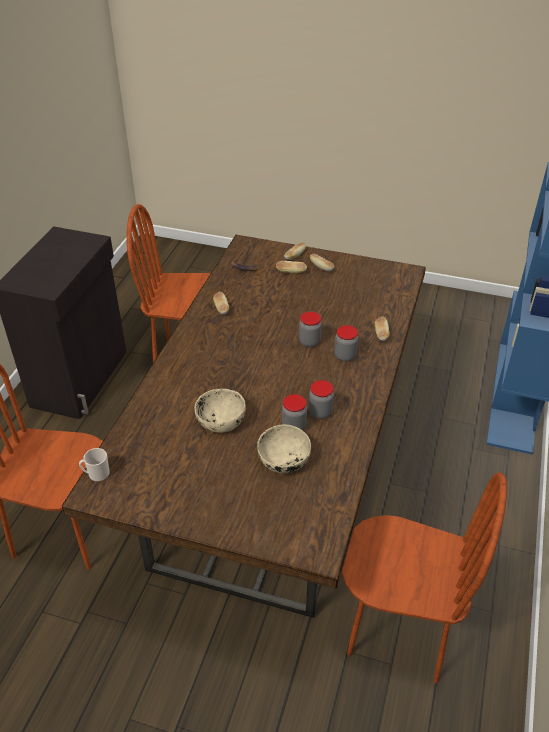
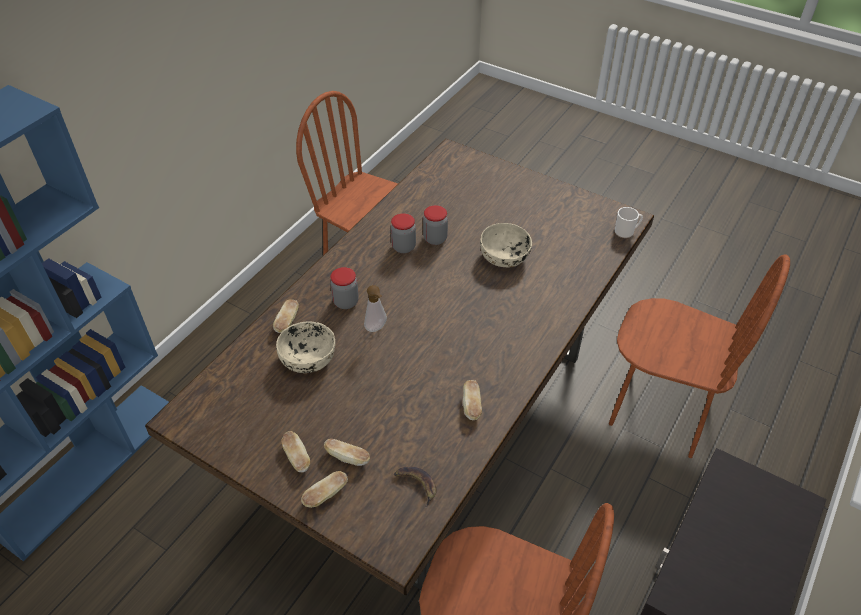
camera: 165 degrees left, 5 degrees up
beige bowl [257,425,311,473] -> beige bowl moved to [276,321,335,373]
jar [299,312,322,347] -> soap dispenser [364,285,387,332]

